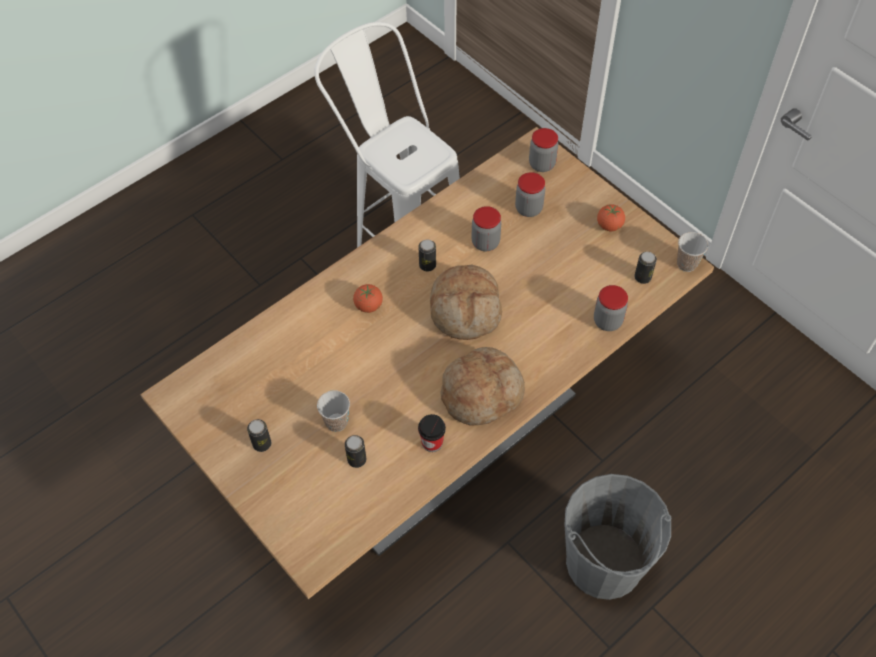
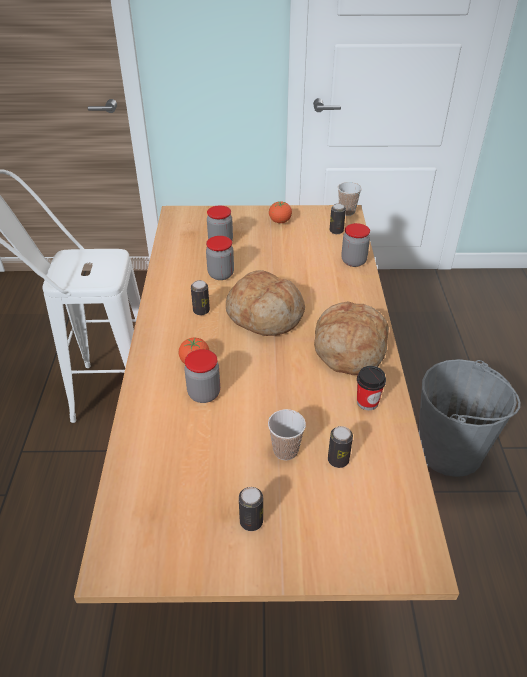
camera: 50 degrees left, 15 degrees down
jar [529,128,558,172] -> jar moved to [185,349,220,403]

